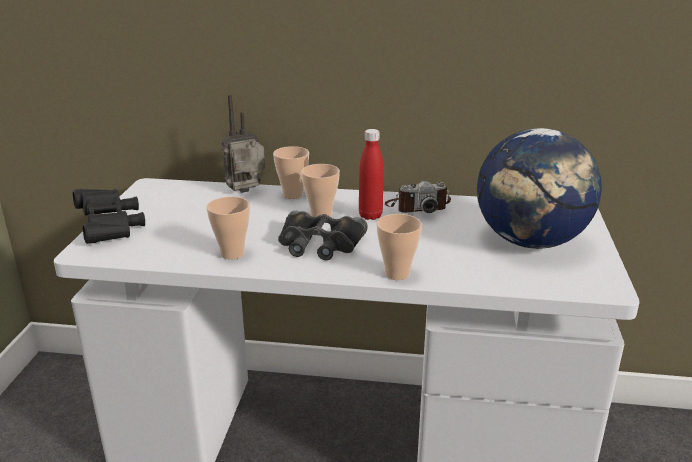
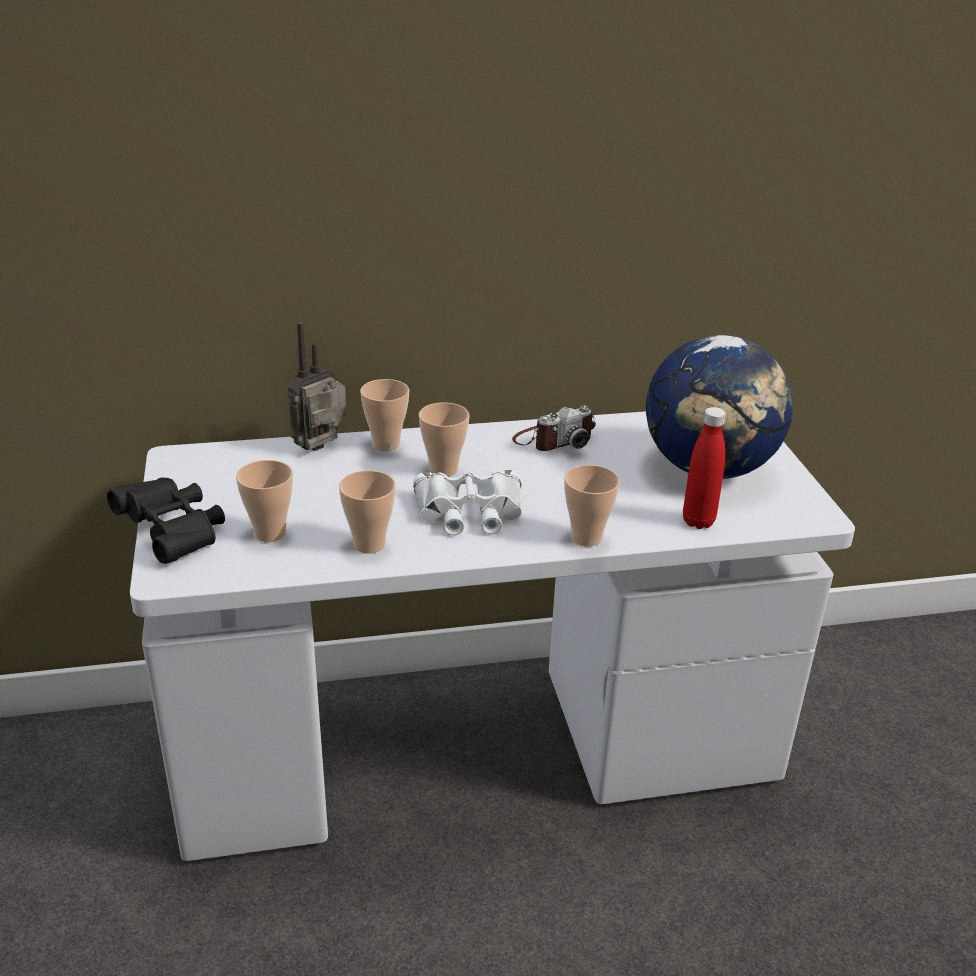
camera: 20 degrees left, 5 degrees up
black binoculars [278,211,368,260] -> white binoculars [413,470,521,535]
red bottle [359,129,384,220] -> red bottle moved to [683,407,726,529]
none -> cup [236,460,293,542]

